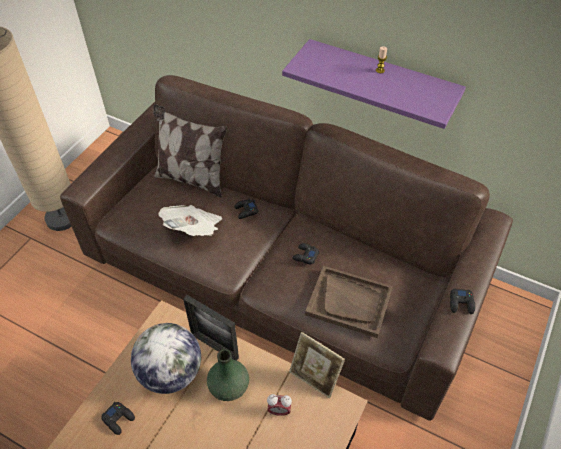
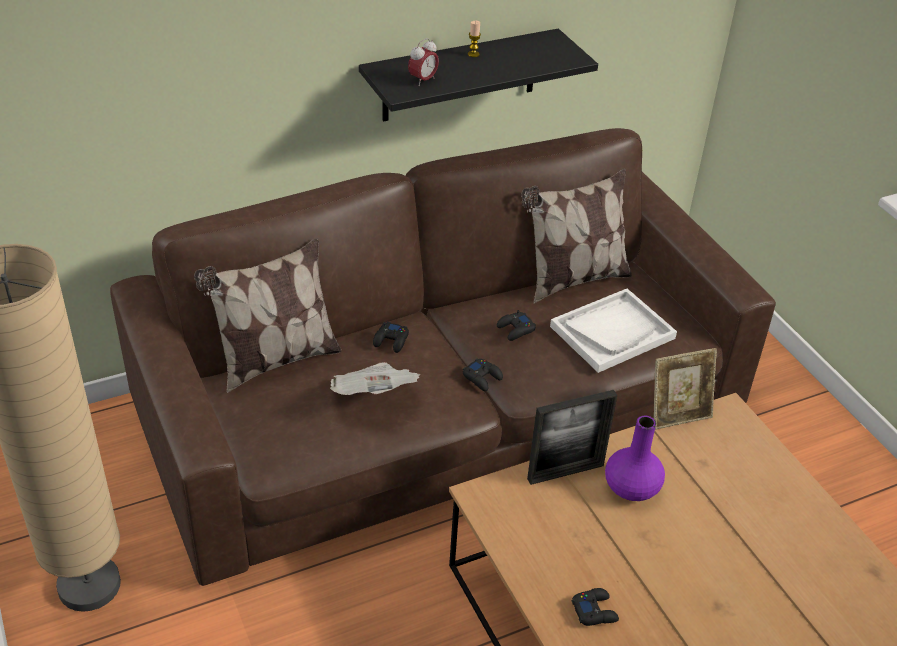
camera: 55 degrees left, 10 degrees down
globe [131,323,201,394] -> none
green vase [207,349,249,401] -> purple vase [605,415,665,501]
alarm clock [267,394,292,416] -> alarm clock moved to [408,38,439,86]
purple shelf [282,39,466,129] -> black shelf [359,29,598,122]
brown tray [305,266,393,338] -> white tray [550,289,677,373]
black game controller [450,288,475,314] -> black game controller moved to [463,358,503,391]
none -> pillow [521,169,632,303]

